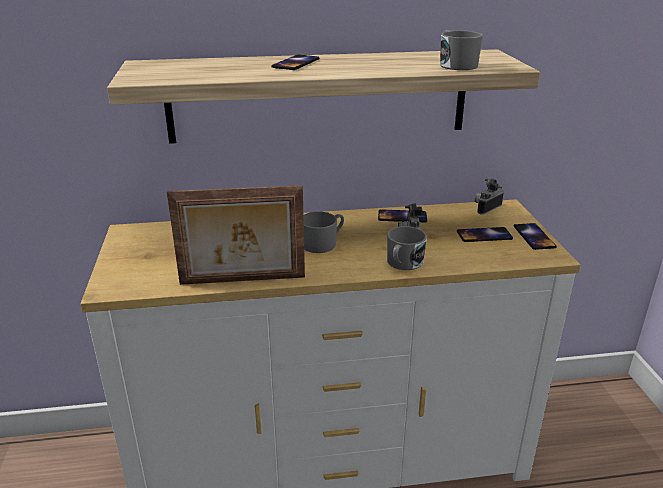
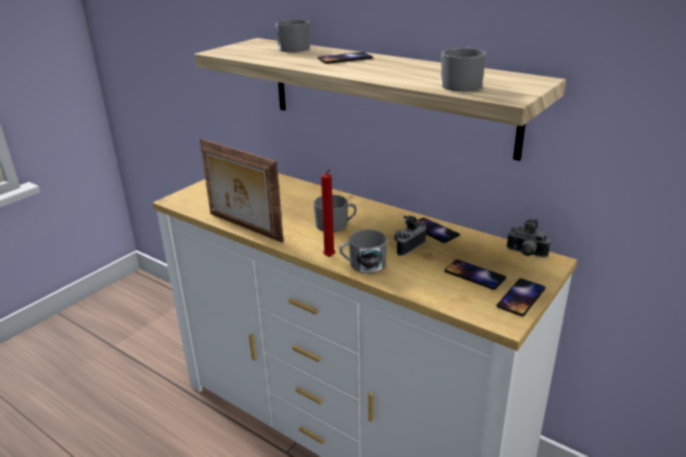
camera: 45 degrees right, 0 degrees up
camera [474,178,504,215] -> camera turned 150 degrees counterclockwise [507,220,550,258]
none -> grey mug [276,19,310,52]
none -> red candle [321,169,335,257]

